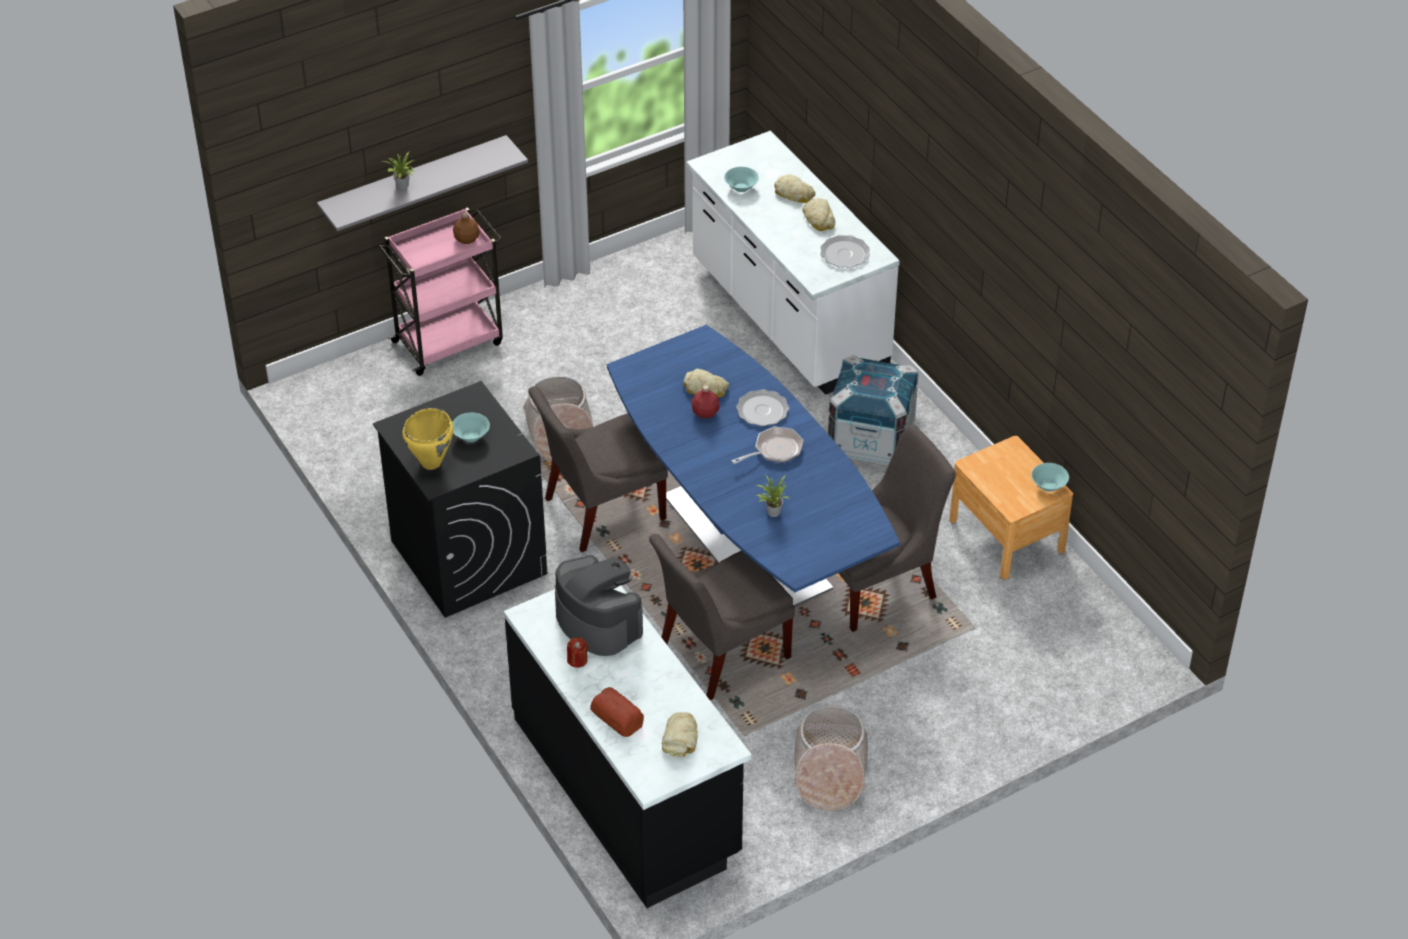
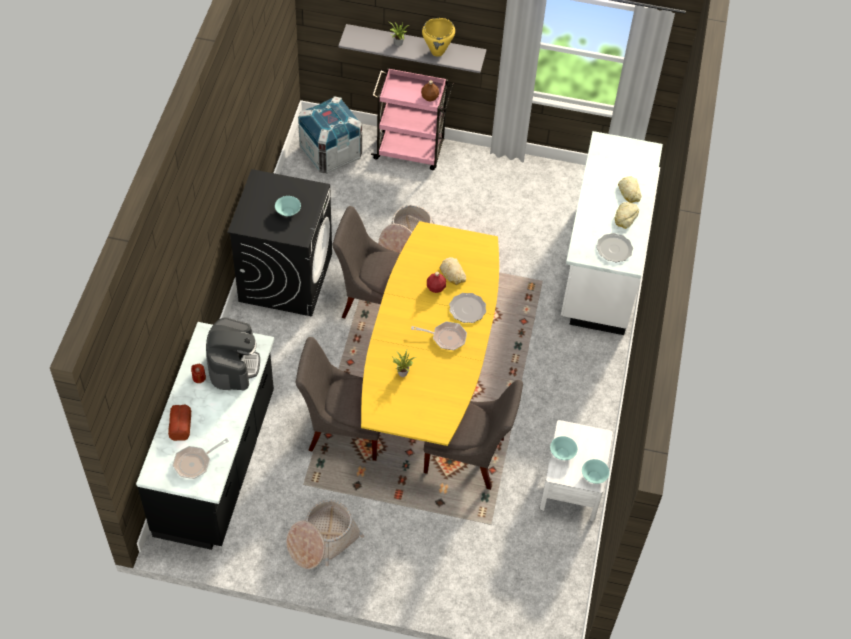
camera: 40 degrees right, 10 degrees up
yellow cooking pot [402,408,453,470] -> yellow cooking pot moved to [422,18,455,57]
blue dining table [607,325,900,607] -> yellow dining table [361,221,499,446]
bread [662,712,698,757] -> frying pan [172,438,229,479]
turquoise bowl [724,167,759,192] -> turquoise bowl moved to [550,436,578,460]
crate [828,355,919,467] -> crate moved to [298,96,362,174]
brown nightstand [949,436,1073,580] -> white nightstand [540,420,613,521]

